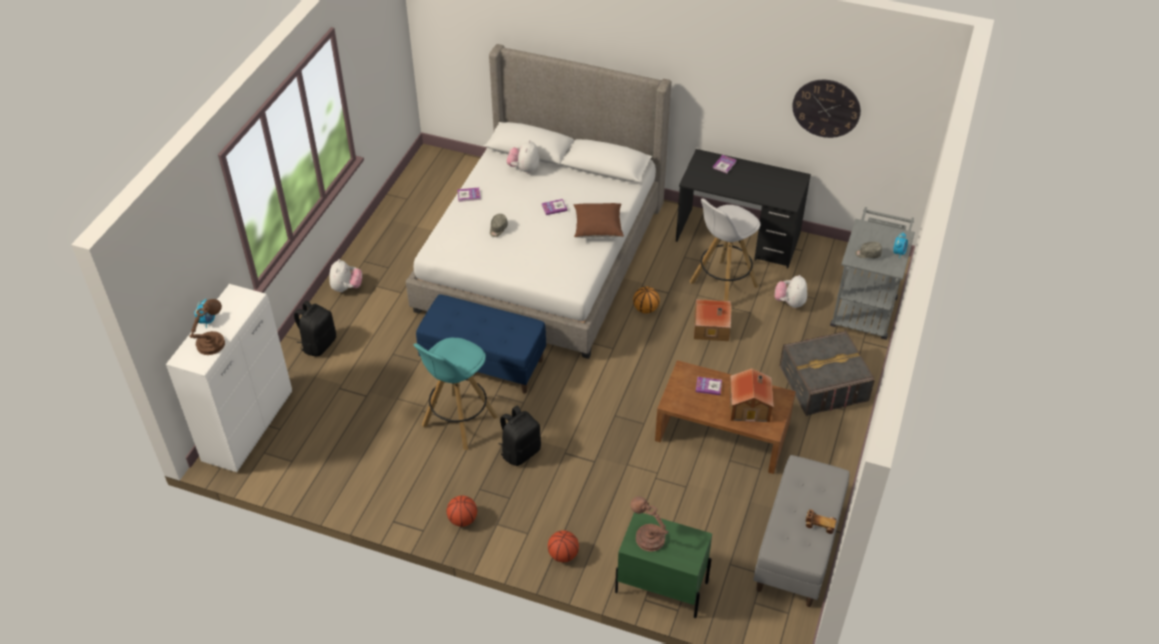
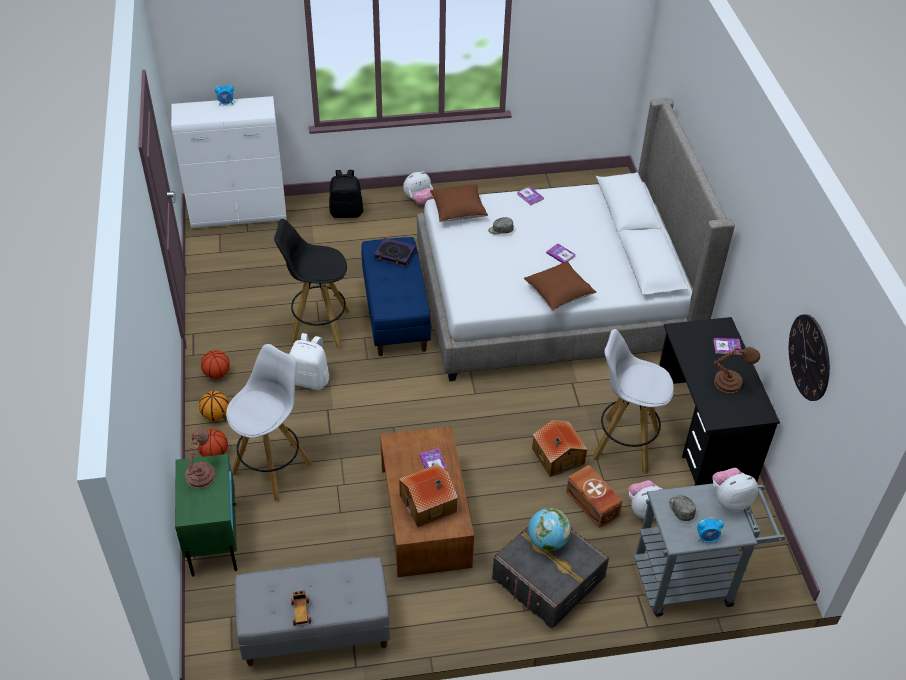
camera: 60 degrees right, 0 degrees up
brown table lamp [189,299,225,355] -> brown table lamp moved to [714,347,760,393]
turquoise stool [414,337,498,450] -> black stool [274,219,349,349]
black backpack [499,406,541,466] -> white backpack [289,333,329,390]
plush toy [507,140,539,174] -> plush toy moved to [712,468,758,511]
basketball [633,287,660,314] -> basketball moved to [199,391,229,421]
none -> white stool [226,344,312,501]
none -> book [374,238,416,267]
none -> brown pillow [430,185,488,222]
none -> globe [528,508,571,551]
none -> brown storage box [566,465,623,528]

